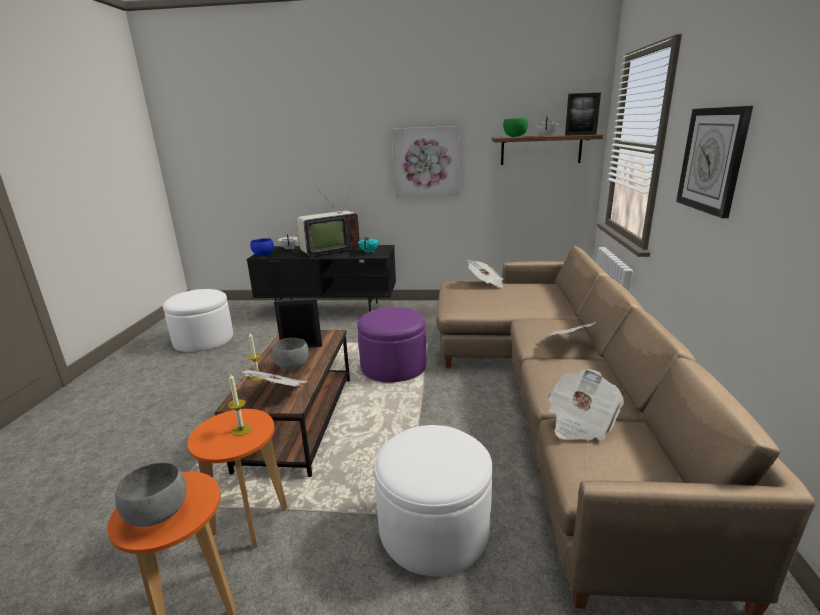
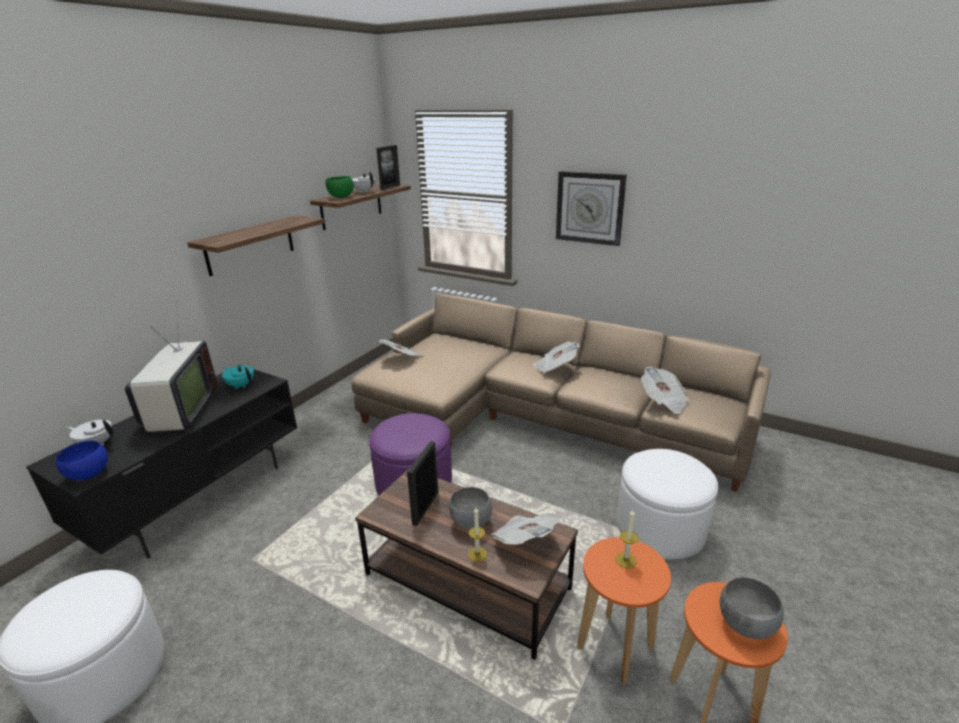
camera: 65 degrees left, 5 degrees up
picture [392,126,460,197] -> shelf [187,215,325,276]

